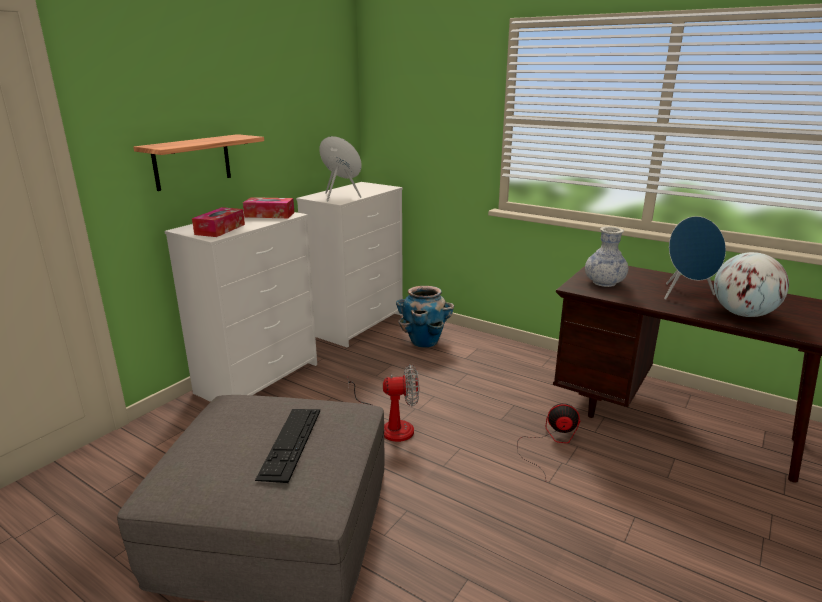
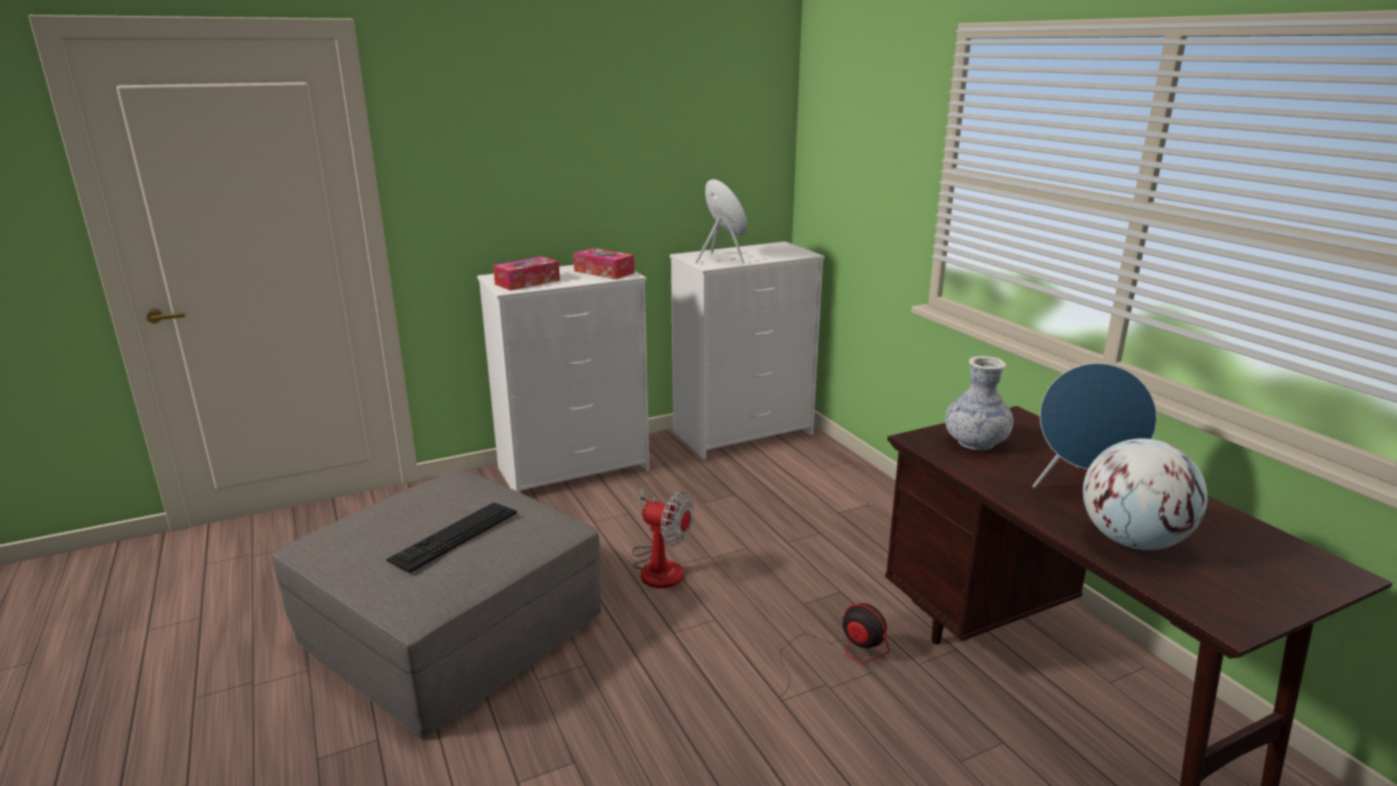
camera: 30 degrees right, 0 degrees up
shelf [133,134,264,191] -> none
planter [396,286,454,348] -> none

